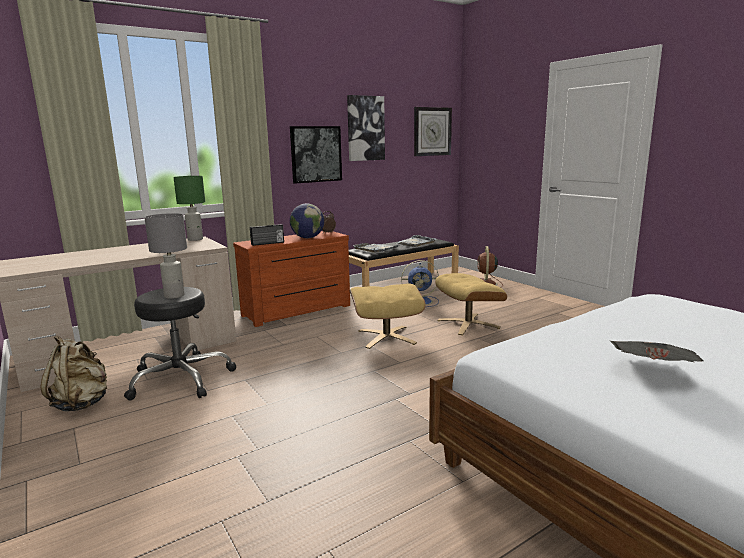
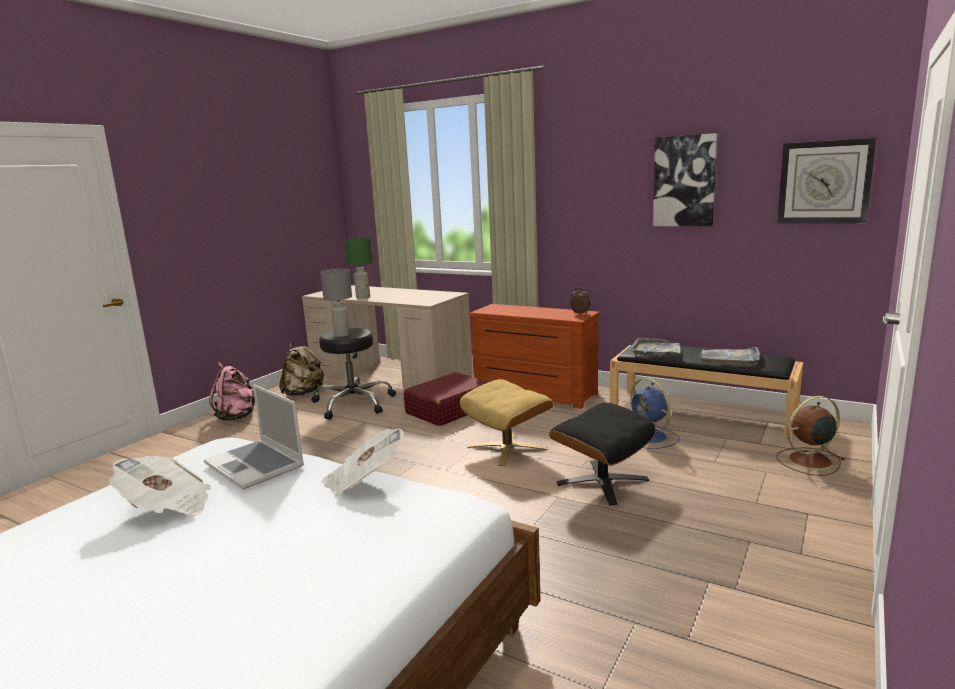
camera: 65 degrees right, 0 degrees up
green table lamp [174,176,205,241] -> green table lamp moved to [344,238,372,299]
radio [250,224,284,246] -> none
picture [290,126,342,183] -> none
globe [290,204,324,238] -> none
beige ottoman [435,273,507,335] -> black ottoman [549,403,656,505]
none -> laptop [204,384,304,490]
none -> pink backpack [209,362,255,421]
none -> newspaper [322,428,404,496]
none -> red suitcase [404,372,489,426]

